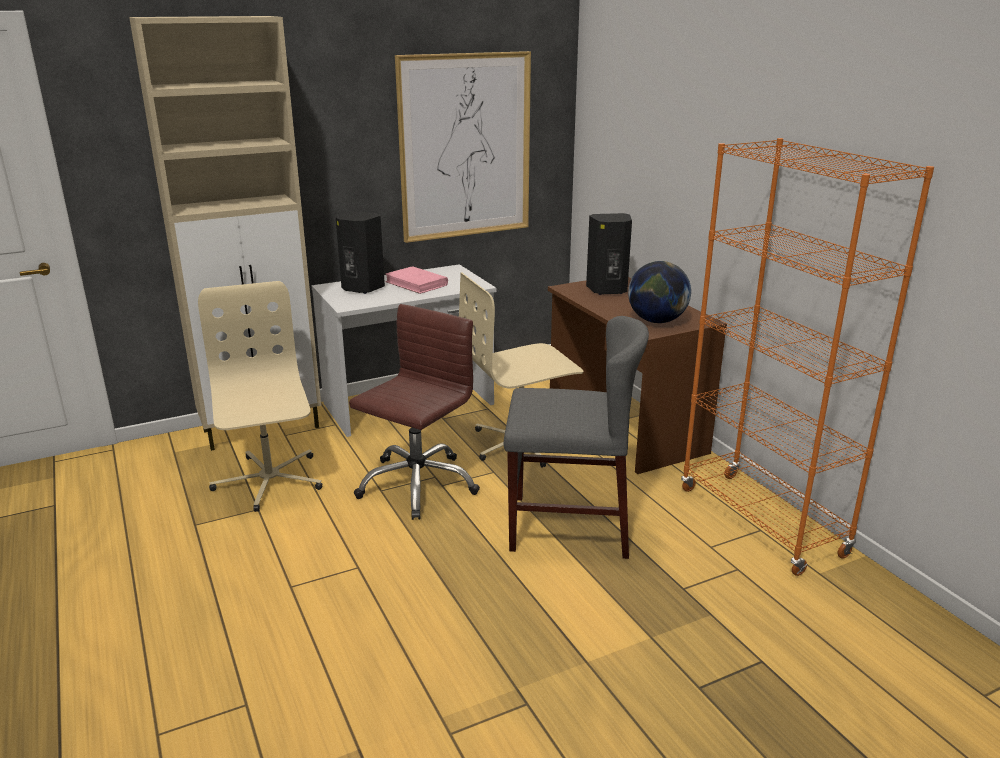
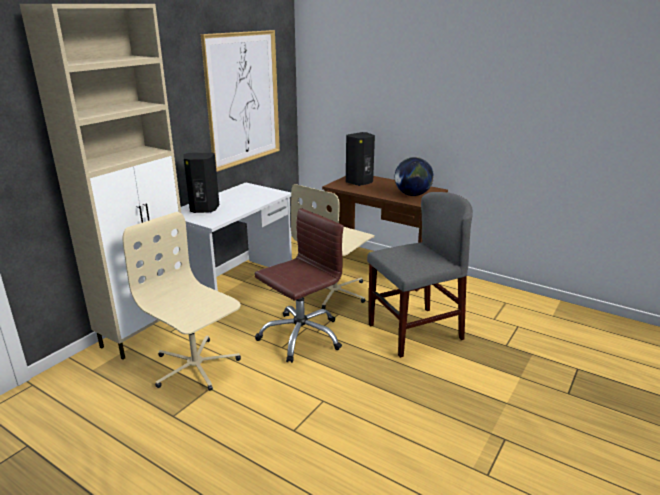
camera: 30 degrees left, 0 degrees up
brown office chair [349,304,480,520] -> brown office chair turned 45 degrees clockwise [254,208,344,363]
pink book [385,266,448,294] -> none
orange bookcase [681,138,934,576] -> none

